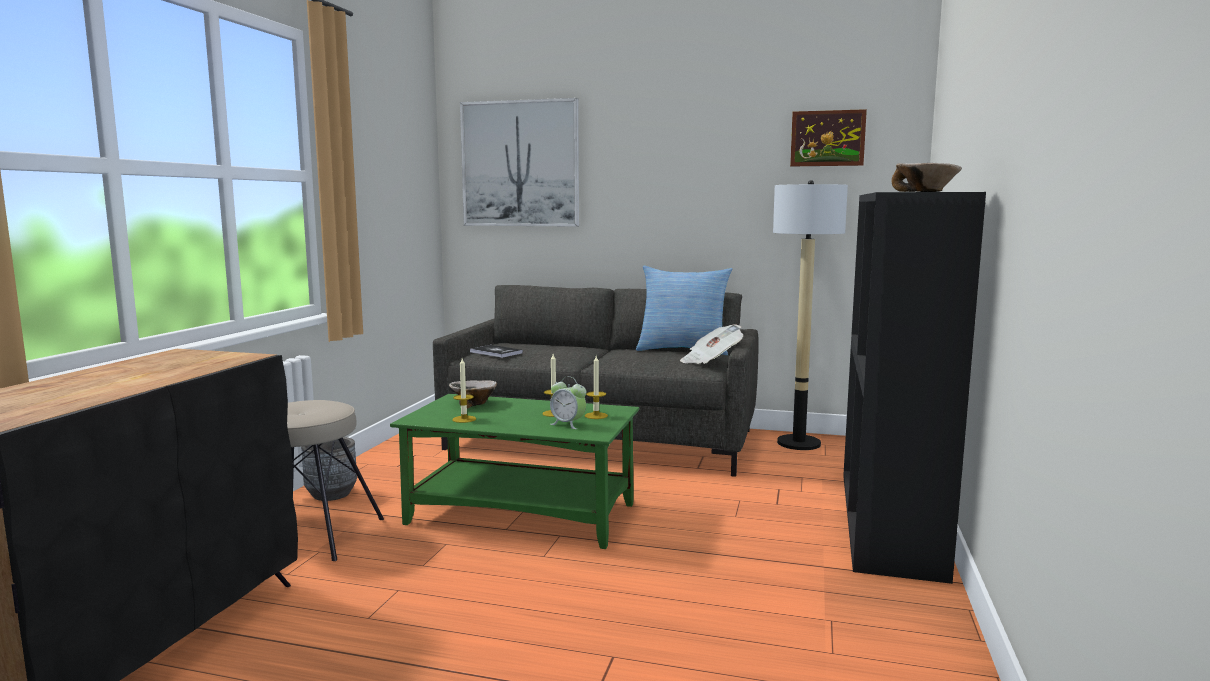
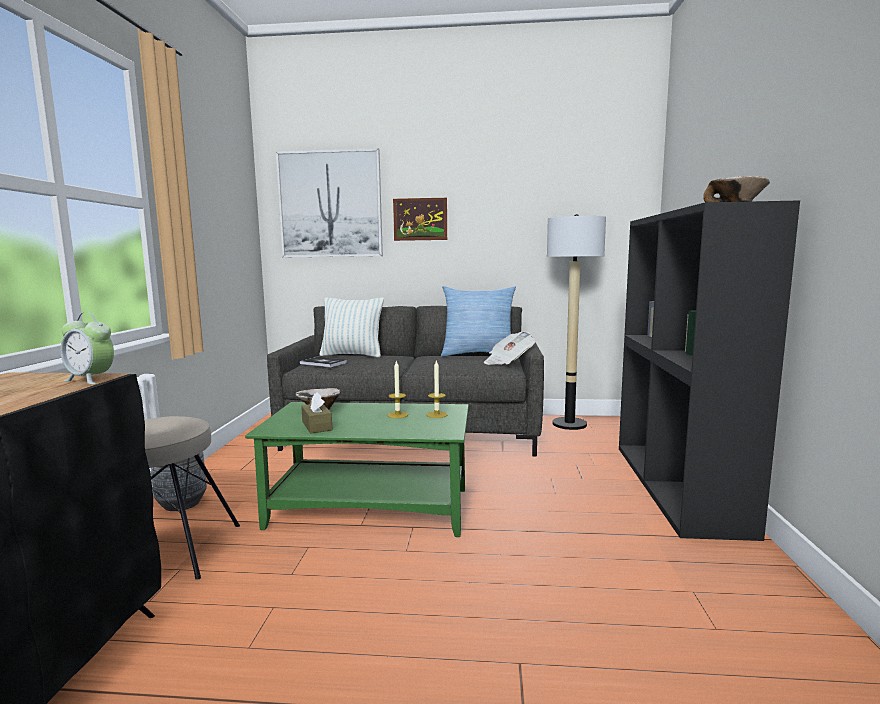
camera: 10 degrees left, 0 degrees up
candle [452,358,476,423] -> brown tissue box [301,392,333,434]
alarm clock [550,377,586,429] -> alarm clock moved to [60,312,114,384]
picture [790,109,867,167] -> picture moved to [393,198,447,241]
none -> pillow [320,297,384,358]

